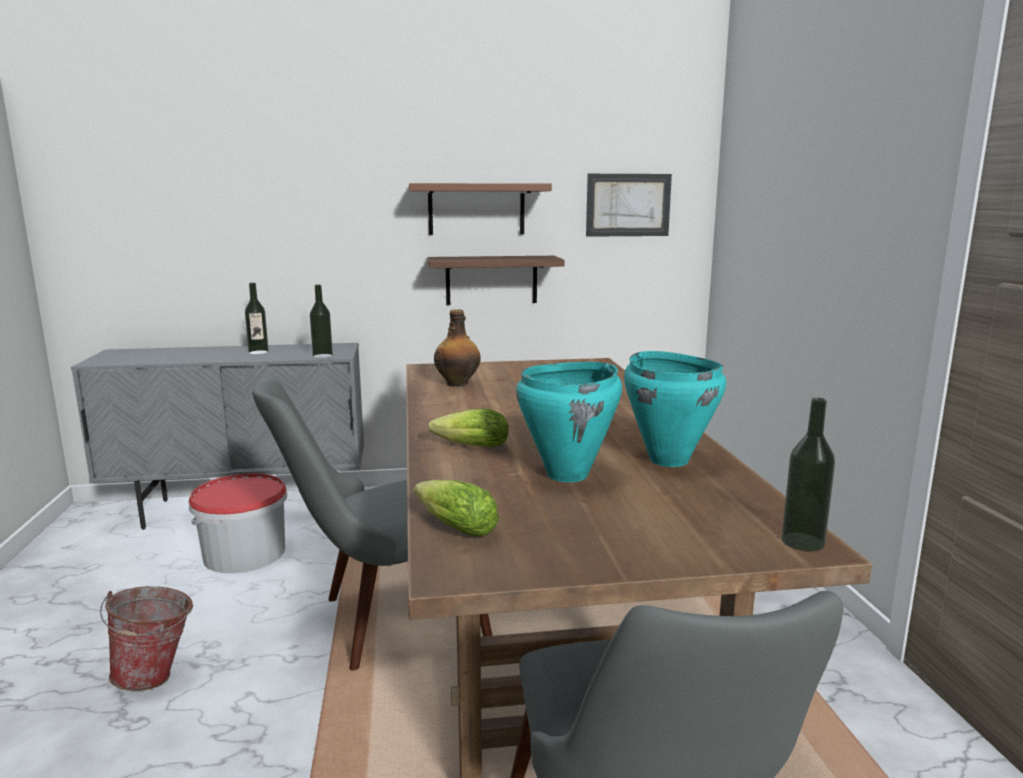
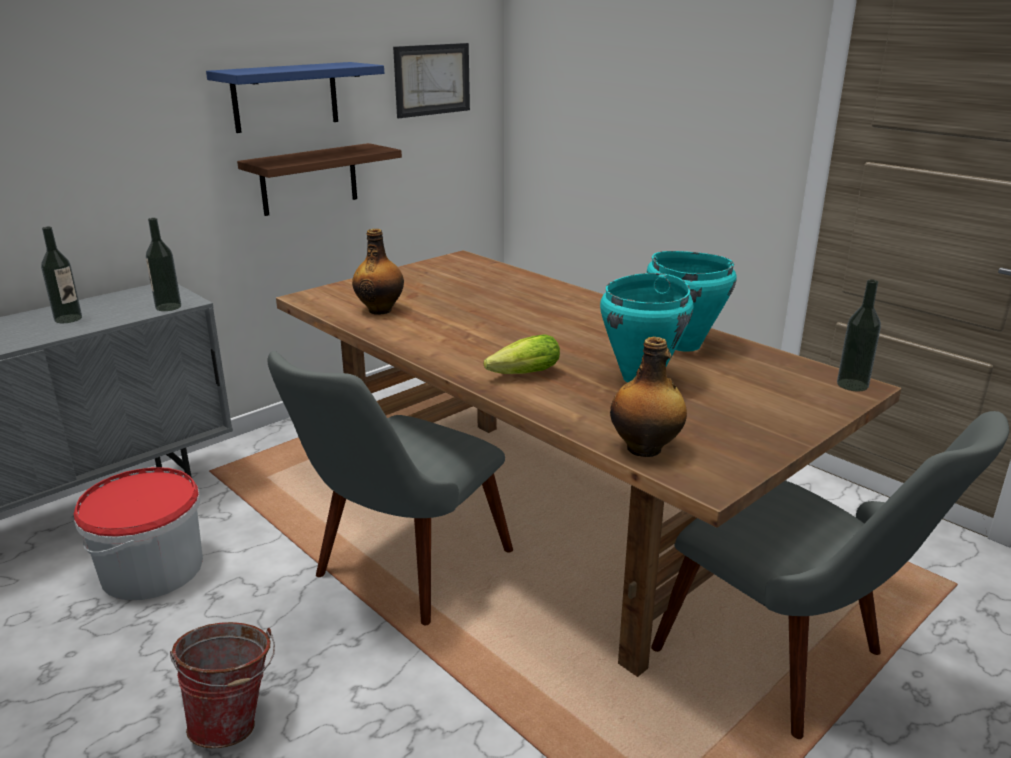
camera: 35 degrees left, 10 degrees up
brown shelf [409,183,552,235] -> blue shelf [206,62,384,133]
lettuce [414,480,499,536] -> bottle [610,337,687,457]

